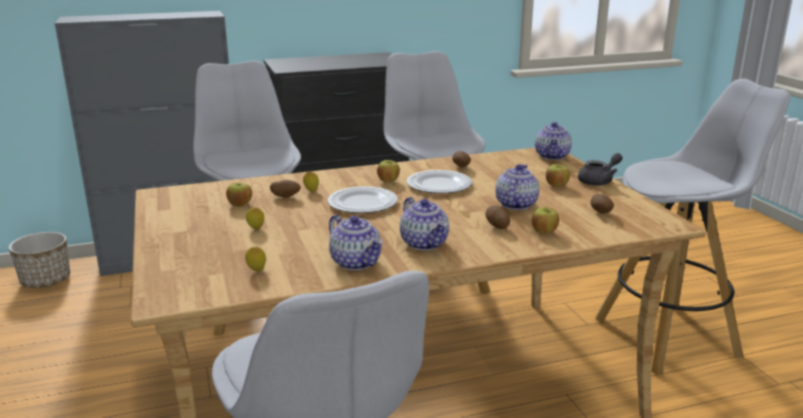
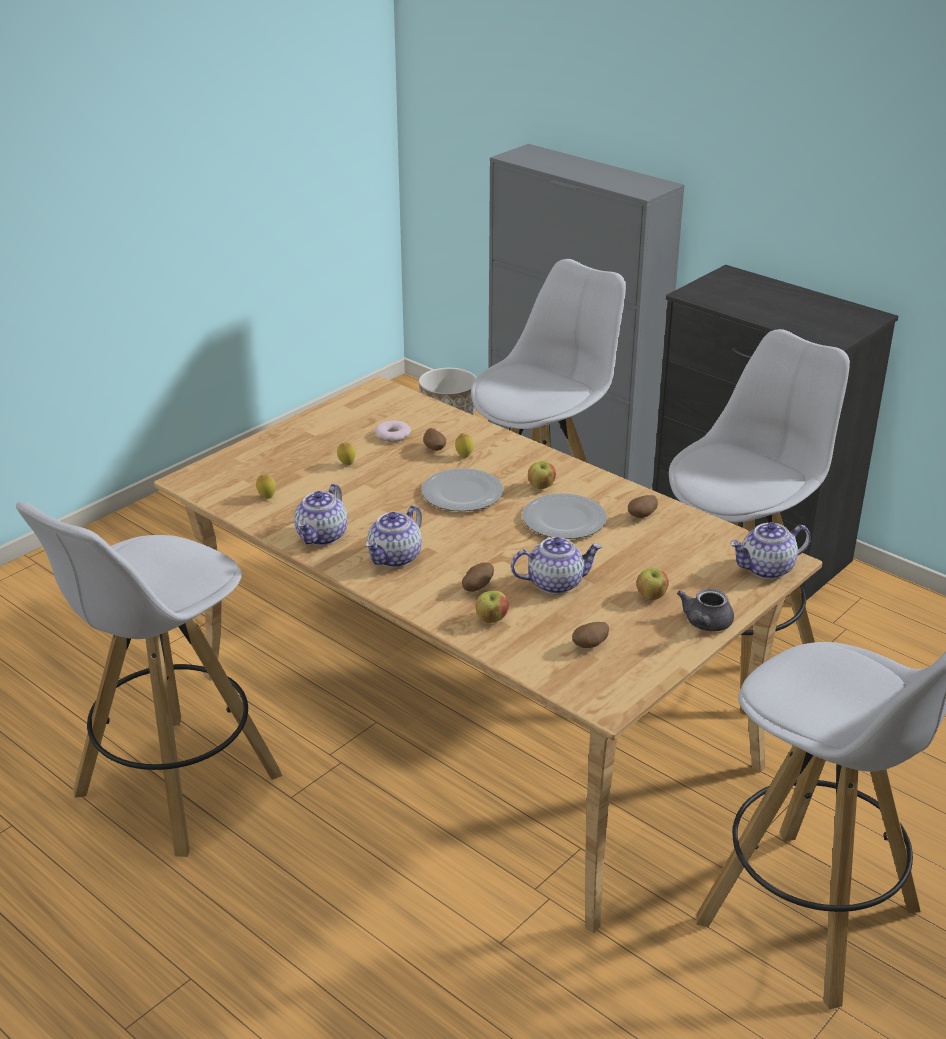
camera: 60 degrees right, 10 degrees up
apple [226,183,252,207] -> donut [375,420,411,442]
grey teapot [578,153,623,186] -> grey teapot turned 90 degrees clockwise [677,589,734,632]

